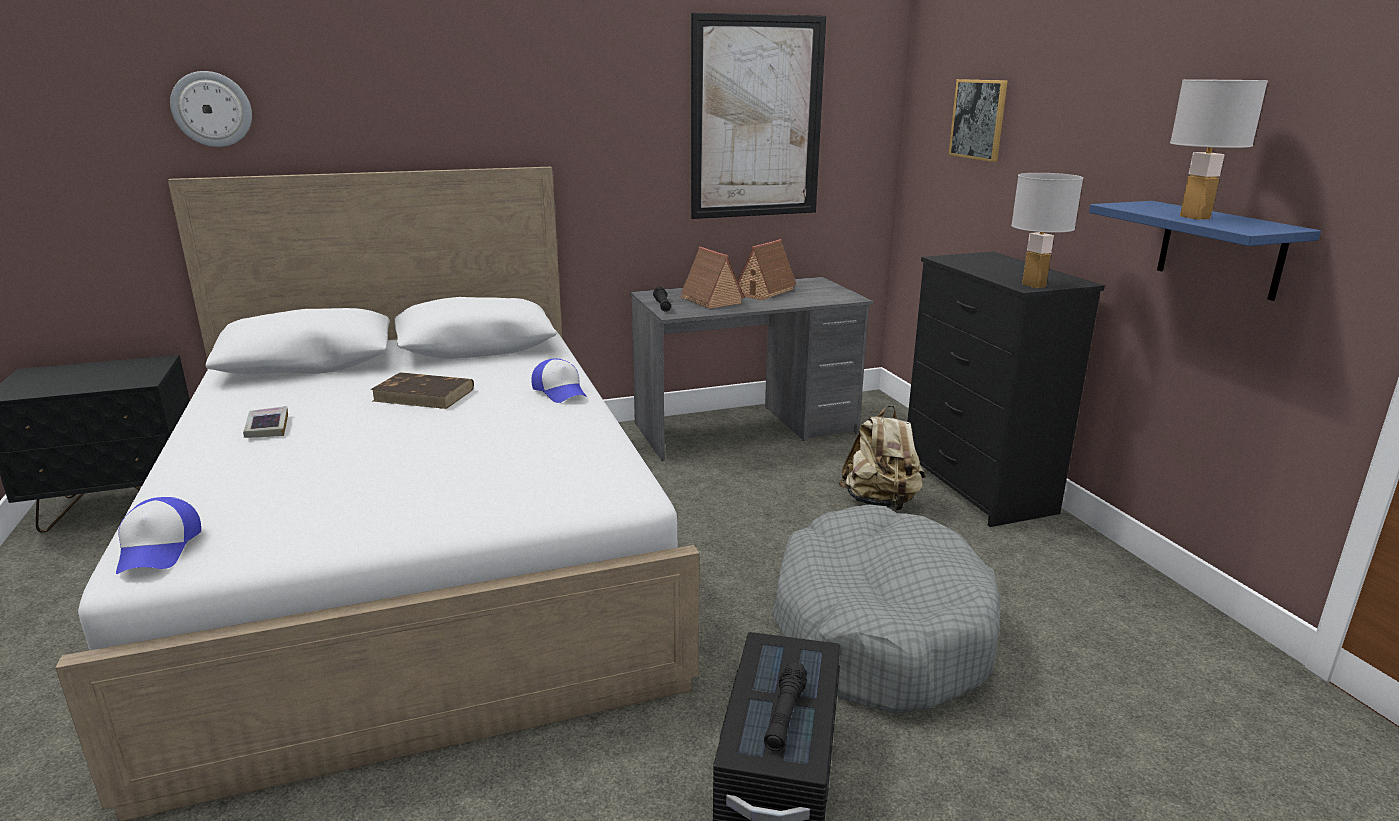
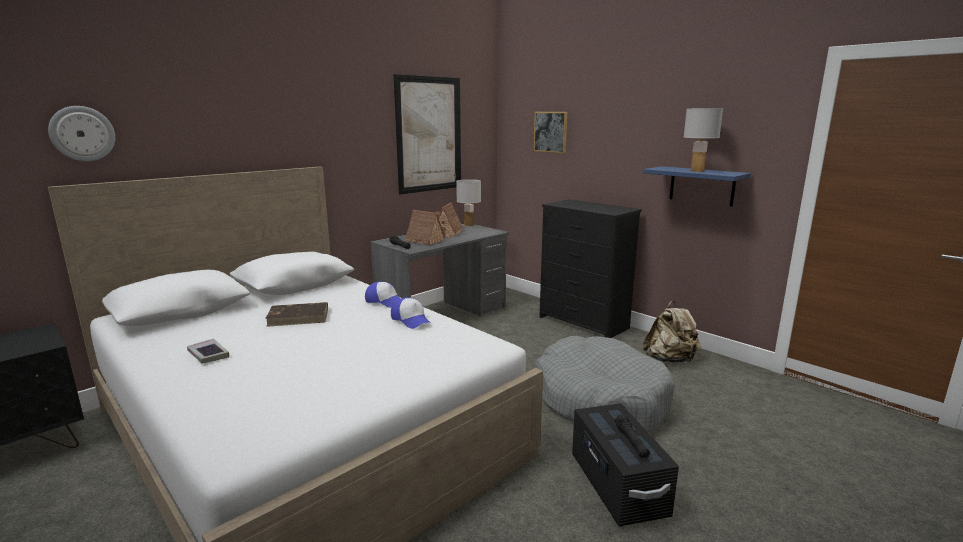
camera: 25 degrees left, 5 degrees down
cap [116,497,201,574] -> cap moved to [391,297,430,329]
beige backpack [839,405,926,511] -> beige backpack moved to [643,300,701,363]
white table lamp [1011,173,1083,288] -> white table lamp moved to [456,179,481,226]

